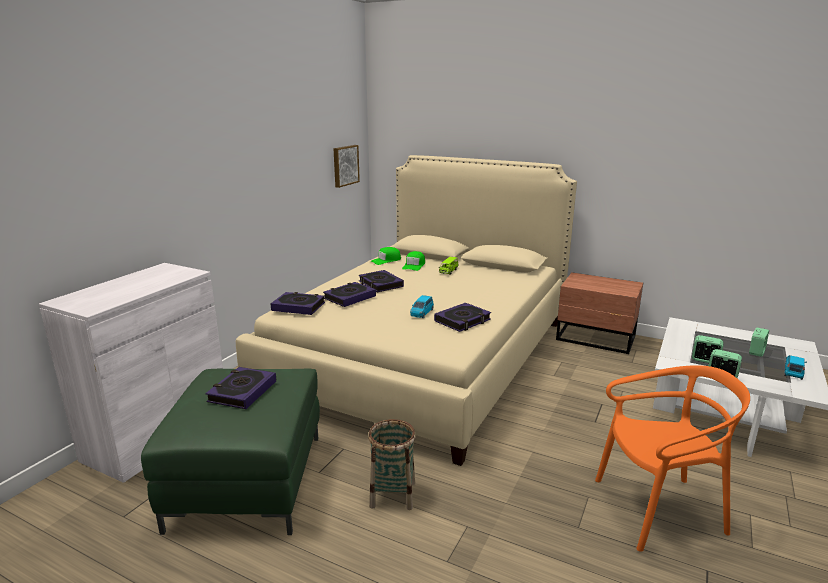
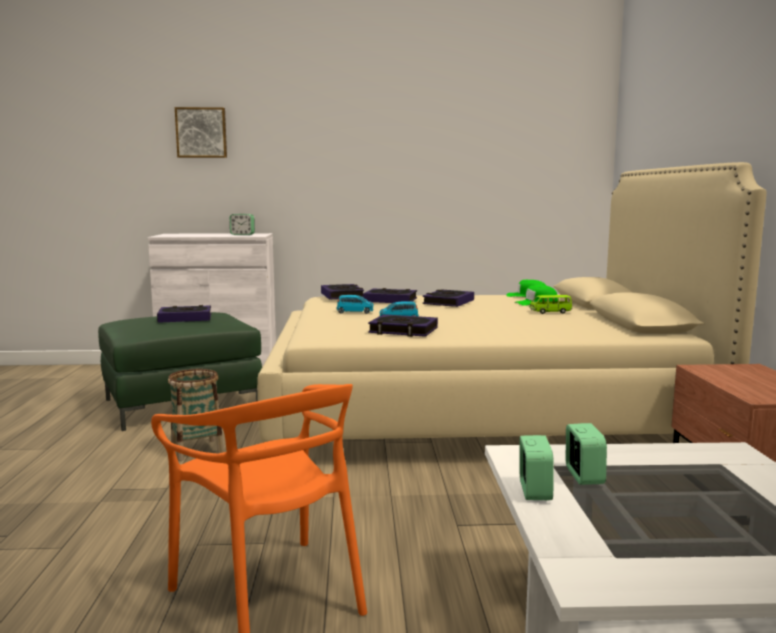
camera: 60 degrees right, 10 degrees down
picture [334,145,360,188] -> picture moved to [175,107,227,158]
alarm clock [749,328,769,357] -> alarm clock moved to [230,214,255,235]
blue toy car [784,355,807,380] -> blue toy car moved to [337,295,374,314]

